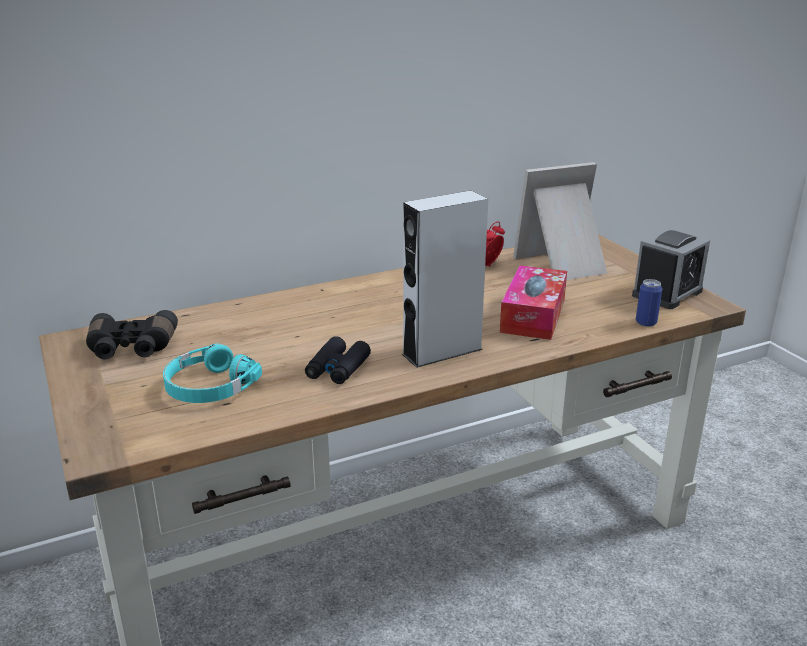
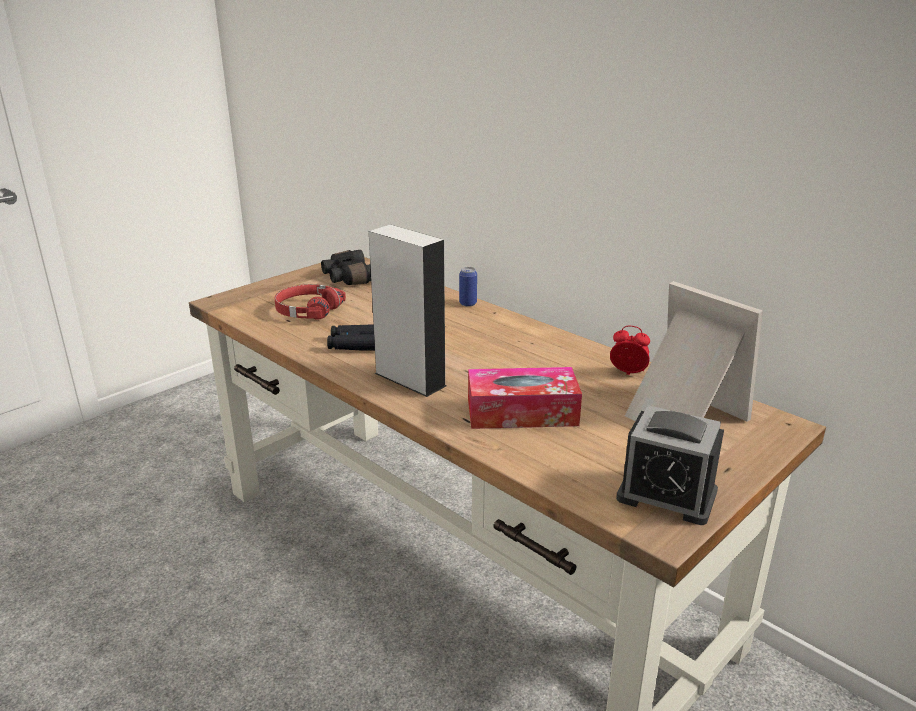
camera: 70 degrees right, 0 degrees up
turquoise headphones [163,343,262,403] -> red headphones [274,284,346,320]
can [636,279,662,327] -> can moved to [459,267,477,306]

